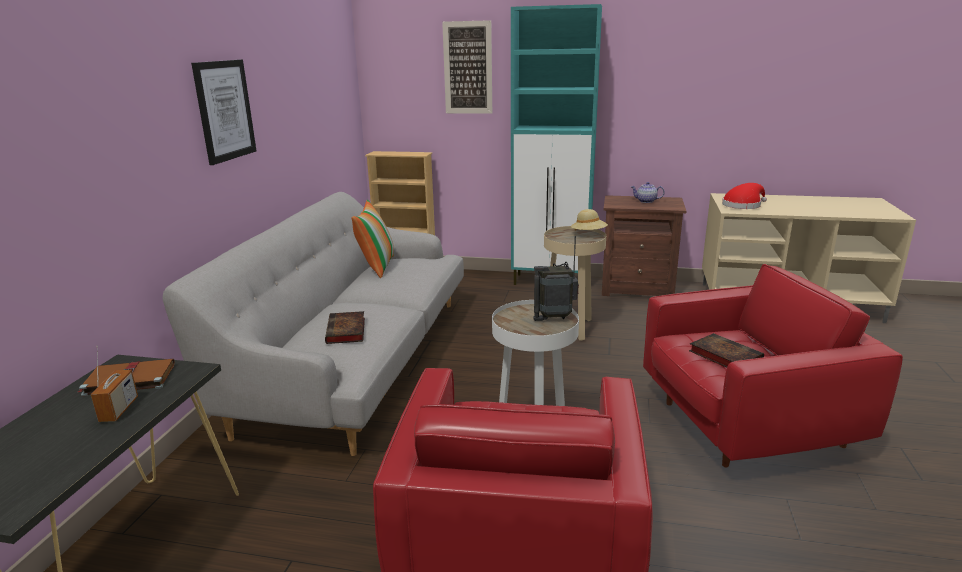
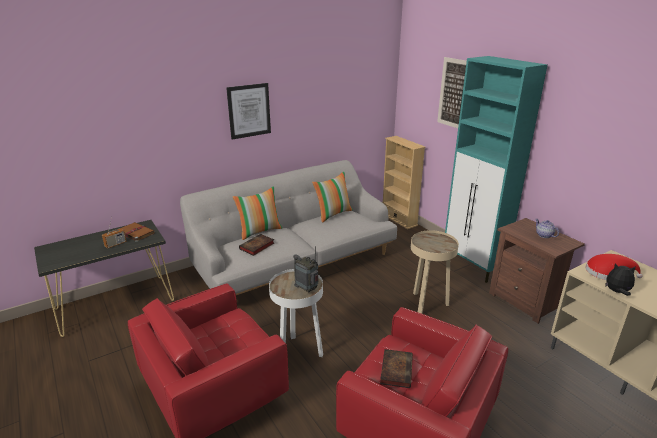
camera: 45 degrees right, 5 degrees up
beige hat [571,209,608,231] -> none
none -> pillow [233,186,282,240]
none -> plush toy [605,263,636,296]

